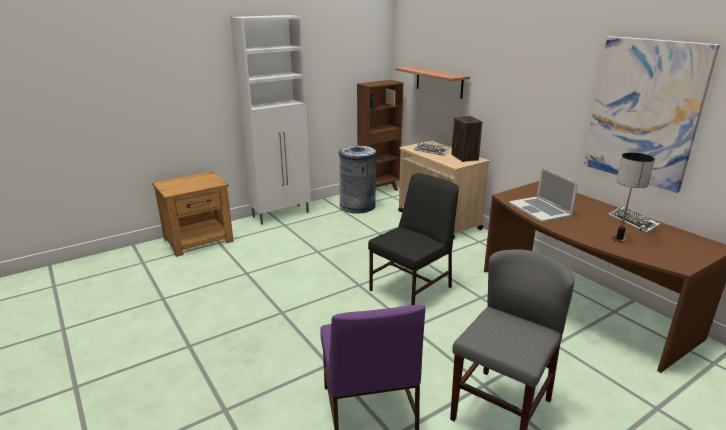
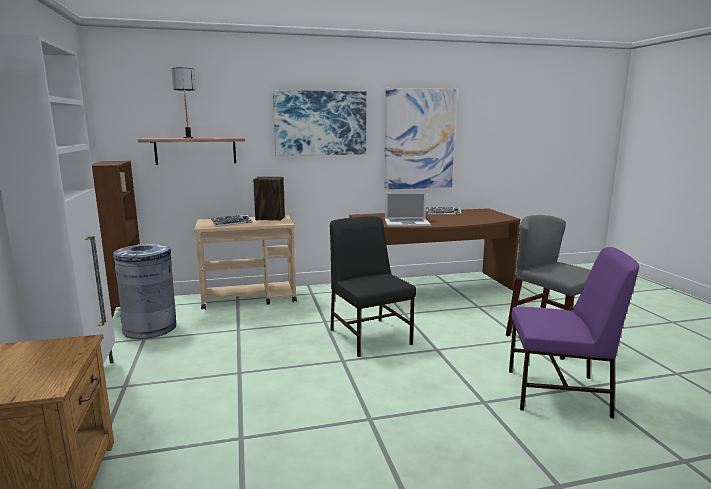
camera: 70 degrees left, 10 degrees down
table lamp [612,153,655,242] -> table lamp moved to [171,68,196,138]
none -> picture [273,90,366,156]

